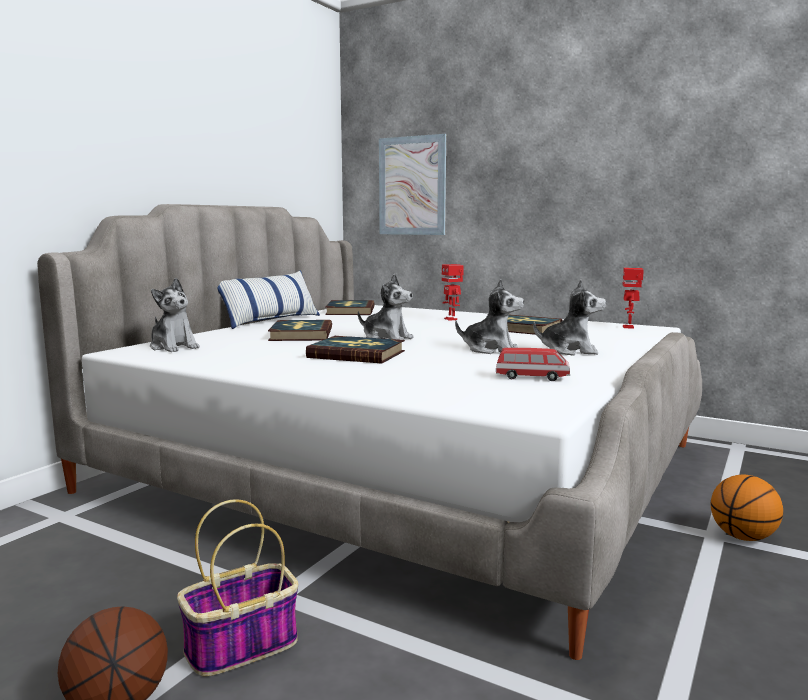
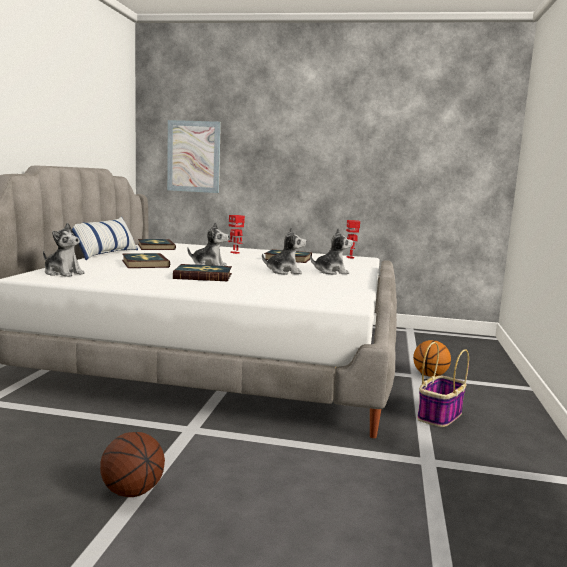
camera: 20 degrees left, 0 degrees up
basket [177,499,298,676] -> basket moved to [417,342,469,427]
toy car [496,348,570,381] -> none

